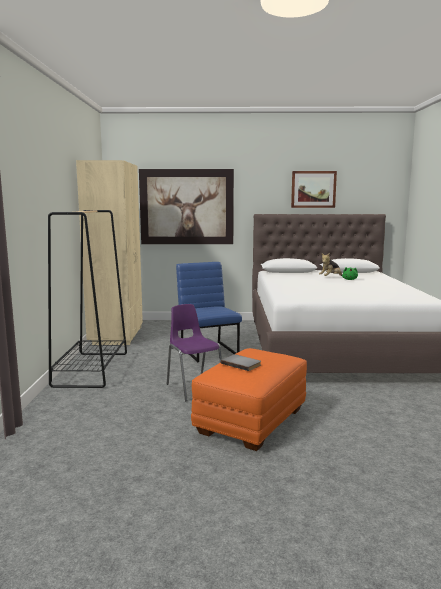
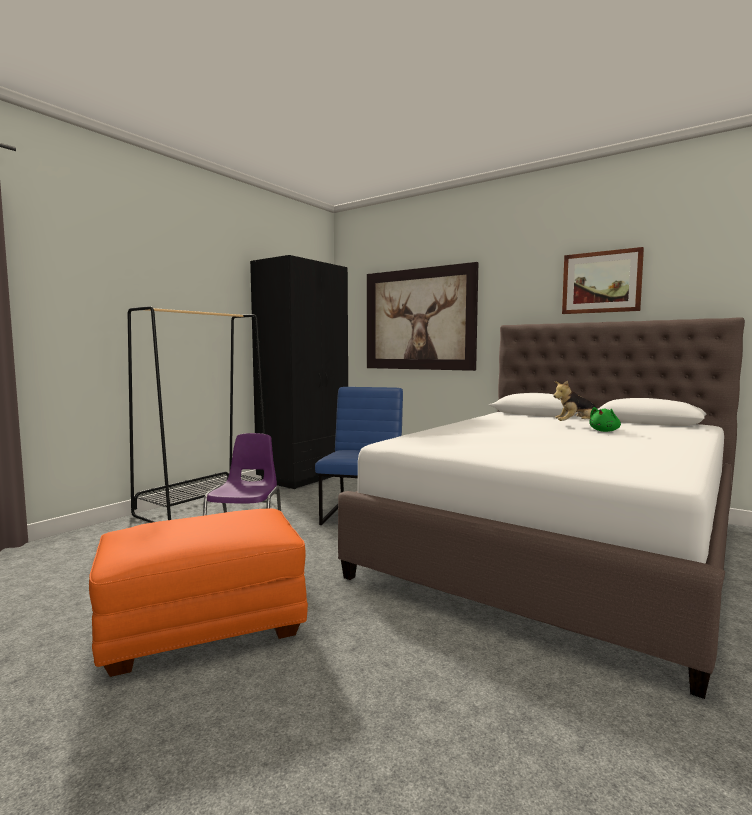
camera: 35 degrees right, 5 degrees down
beige wardrobe [76,160,143,345] -> black wardrobe [250,255,348,489]
grey book [221,354,261,371] -> none

